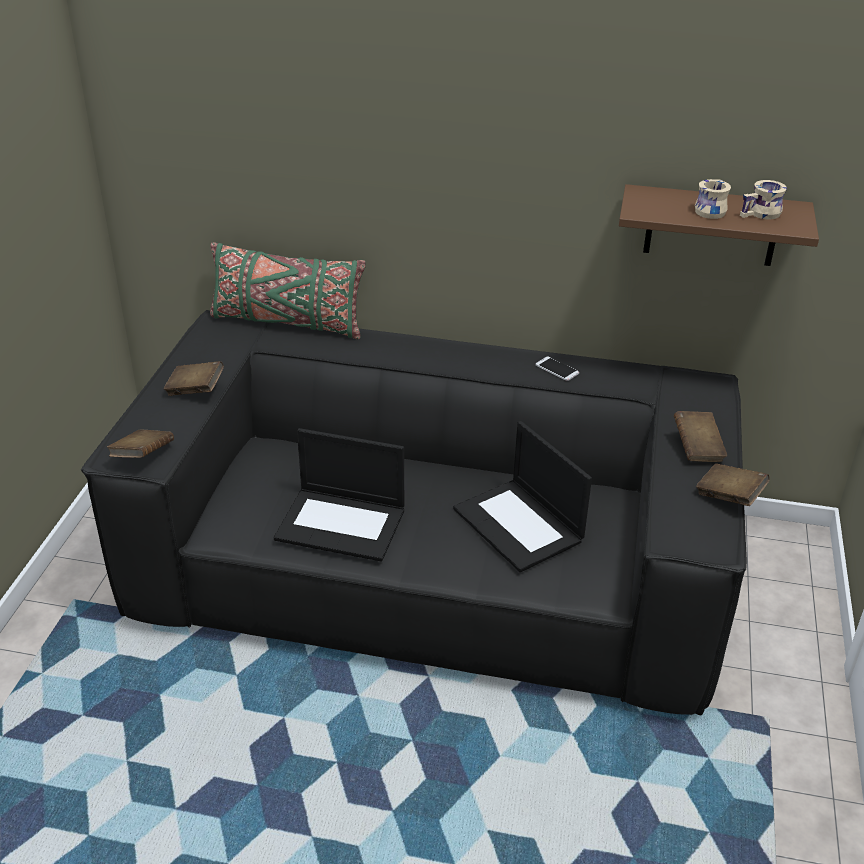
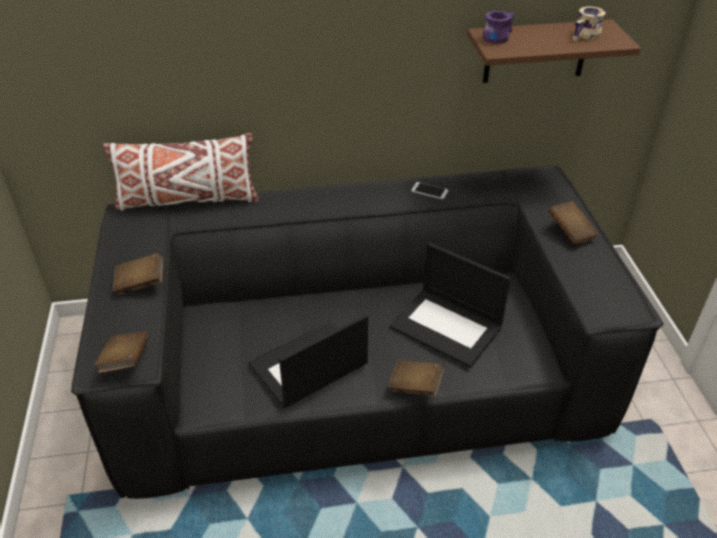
camera: 20 degrees left, 5 degrees up
green pillow [210,242,366,339] -> white pillow [103,133,259,211]
laptop [274,428,404,562] -> laptop turned 150 degrees clockwise [249,314,368,408]
beige mug [695,179,731,219] -> none
brown book [696,464,770,506] -> brown book moved to [388,360,444,396]
none -> purple mug [483,11,514,44]

